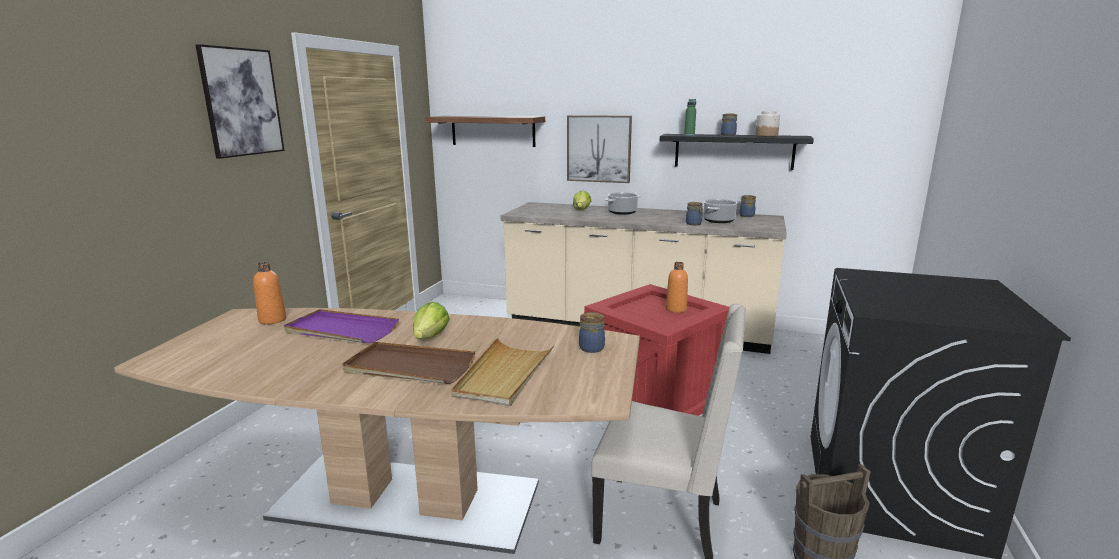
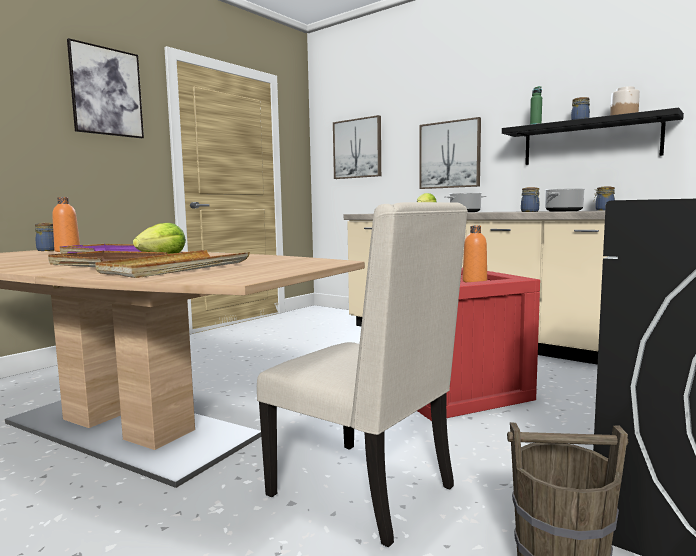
camera: 20 degrees right, 10 degrees down
shelf [425,116,545,147] -> picture [333,115,381,179]
jar [579,312,605,353] -> jar moved to [35,223,55,251]

